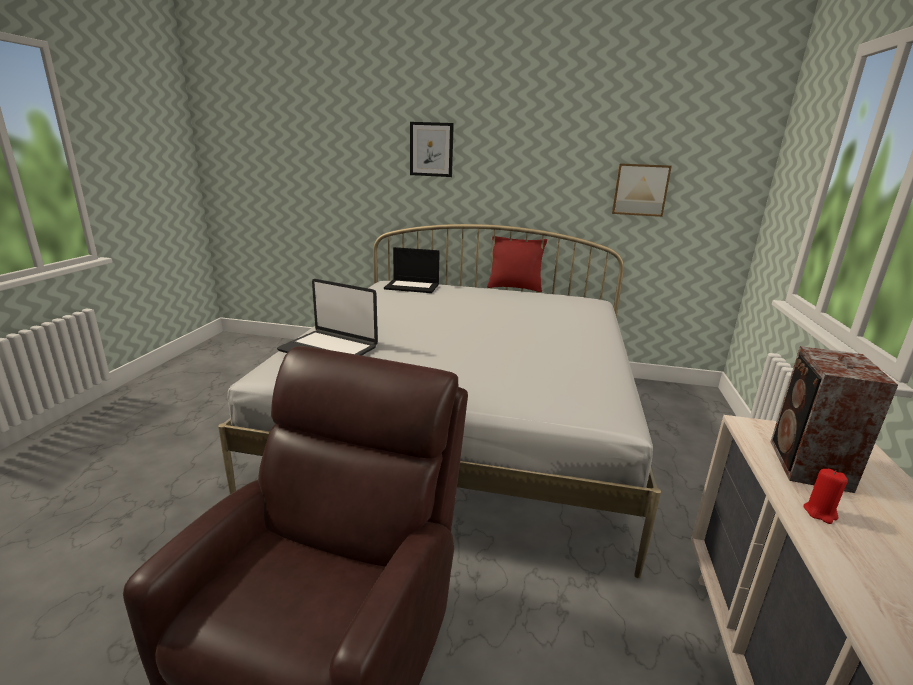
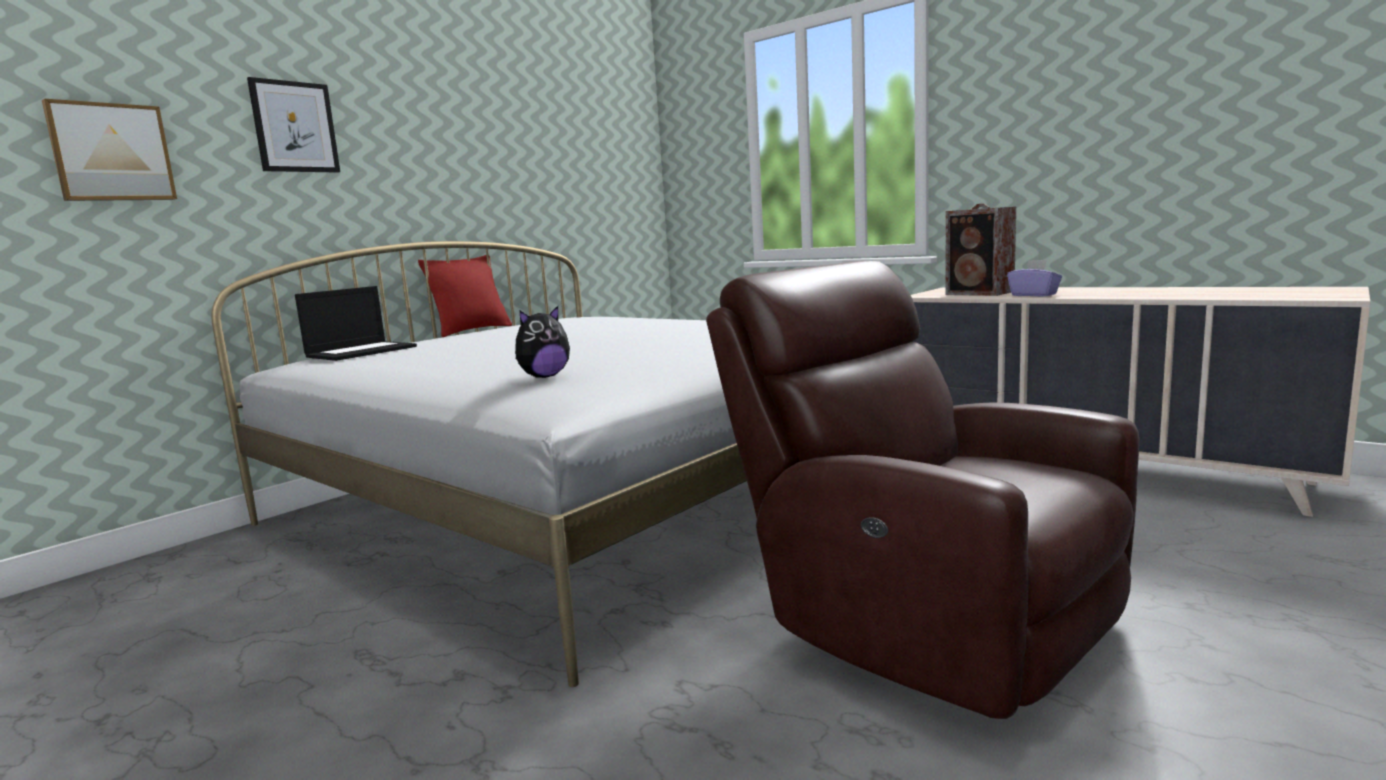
camera: 60 degrees left, 10 degrees down
laptop [277,279,378,355] -> plush toy [515,306,570,378]
picture [612,163,672,217] -> picture moved to [42,99,177,201]
red candle [803,469,848,524] -> purple tissue box [1007,260,1062,297]

